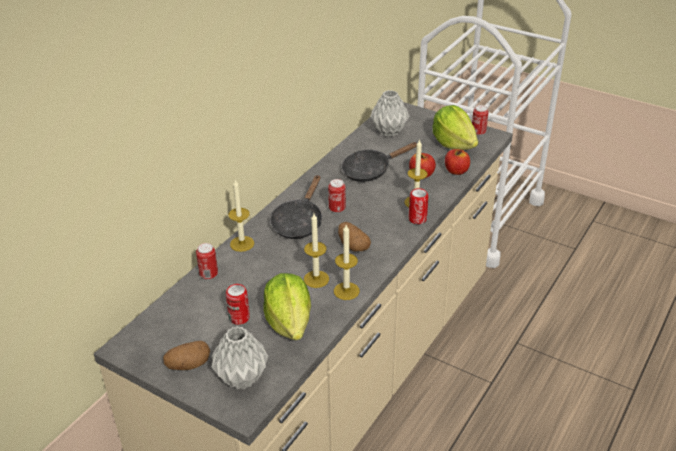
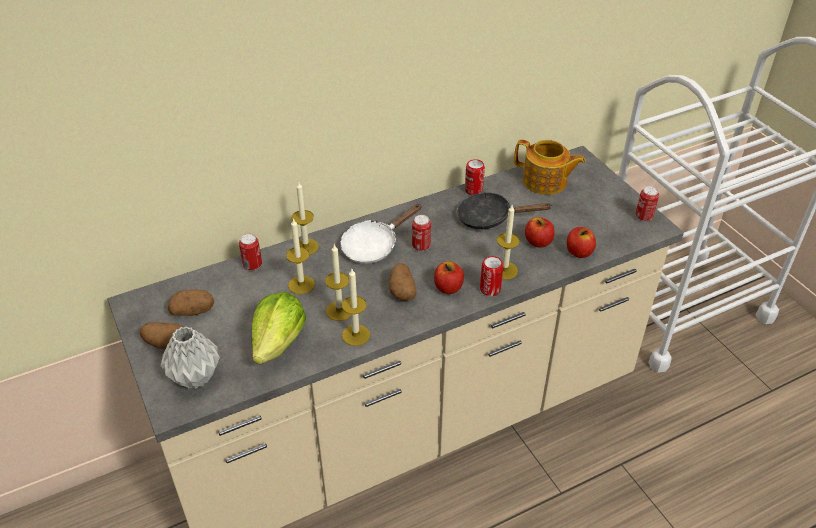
camera: 30 degrees right, 5 degrees up
can [226,284,250,325] -> can moved to [465,159,485,195]
black frying pan [270,175,322,239] -> white frying pan [340,204,422,264]
grey vase [370,90,409,137] -> teapot [514,140,586,195]
lettuce [432,105,478,150] -> none
none -> potato [168,290,214,316]
none -> candle [286,218,315,294]
none -> apple [434,261,464,294]

